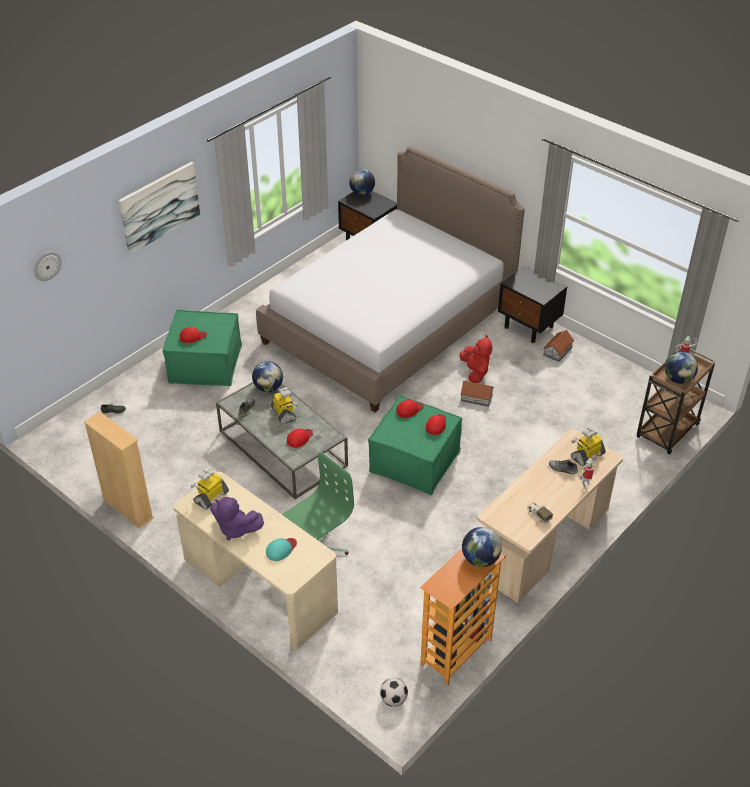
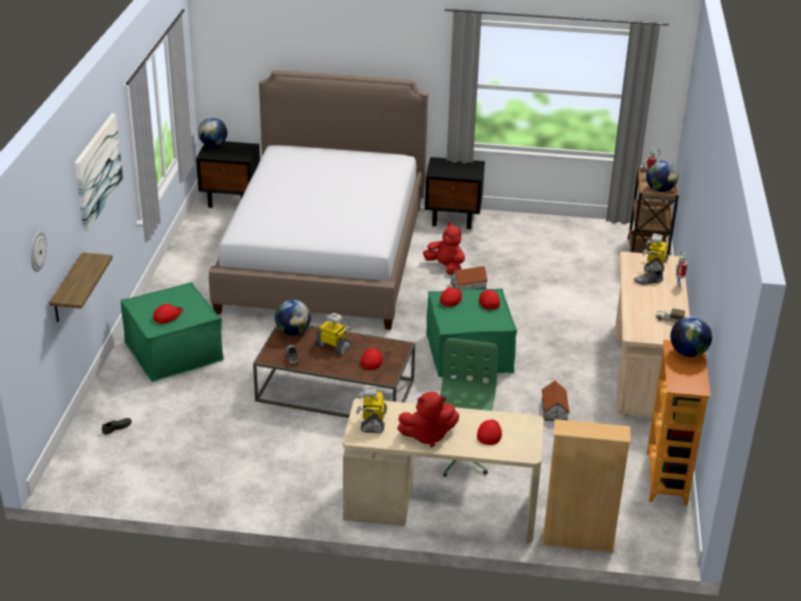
camera: 35 degrees left, 10 degrees down
beige bookcase [84,412,154,529] -> beige bookcase moved to [542,419,631,553]
purple plush toy [210,497,264,540] -> red plush toy [397,392,459,447]
grey coffee table [216,382,348,499] -> brown coffee table [253,325,415,418]
turquoise cap [266,538,297,561] -> red cap [477,420,502,445]
football [380,678,408,707] -> none
toy house [543,330,574,362] -> toy house moved to [541,381,570,421]
none -> shelf [49,252,113,322]

